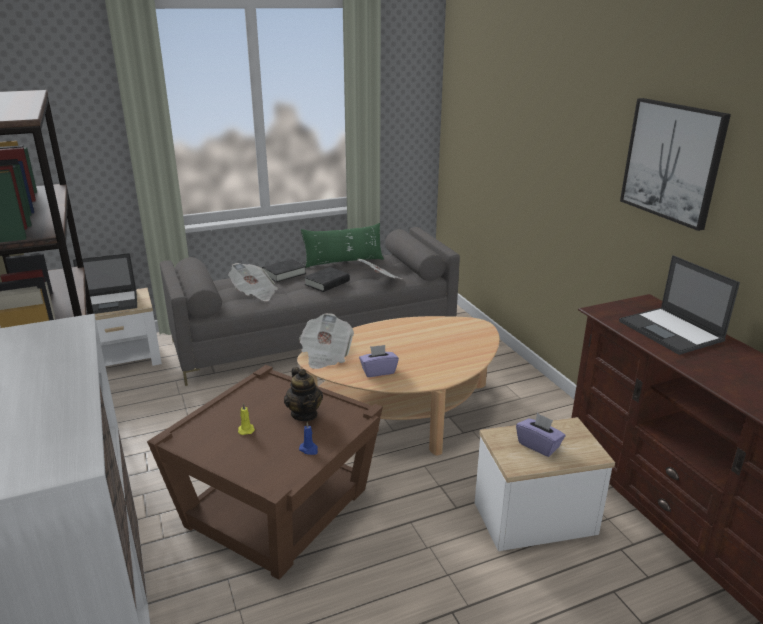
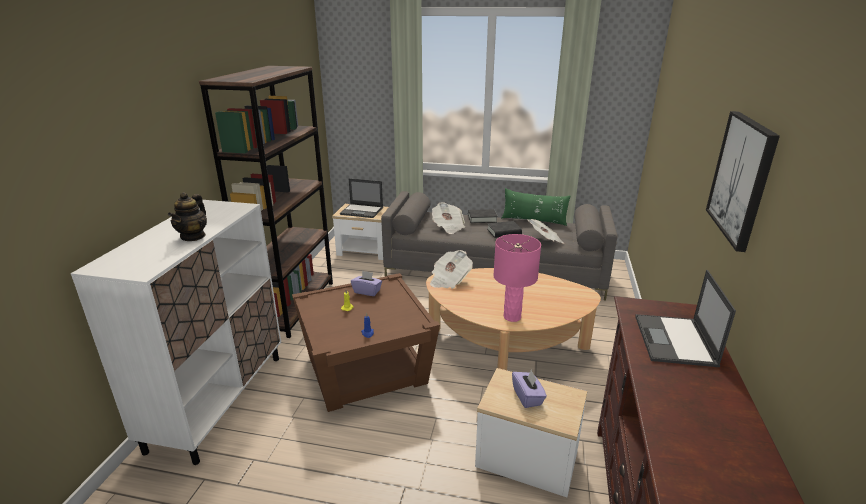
camera: 35 degrees right, 0 degrees up
teapot [284,367,323,421] -> teapot moved to [168,192,207,241]
purple tissue box [359,345,399,377] -> purple tissue box moved to [351,271,382,296]
none -> pink table lamp [493,234,541,322]

